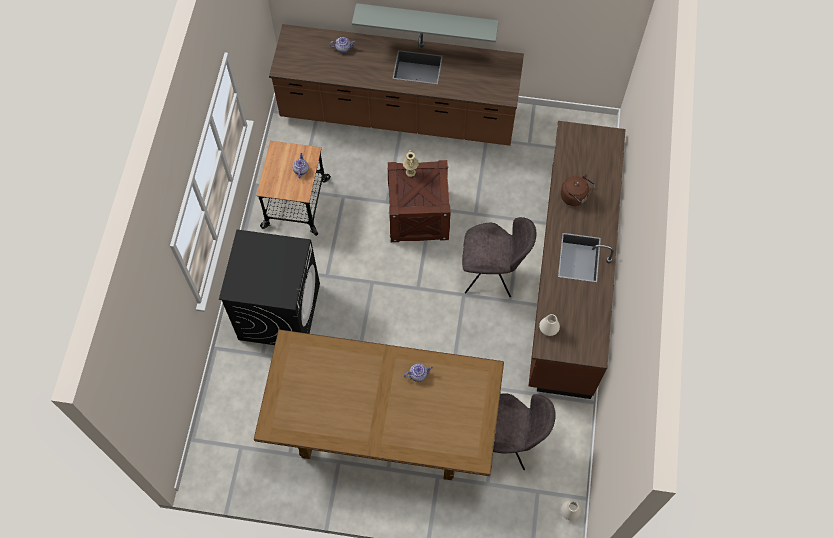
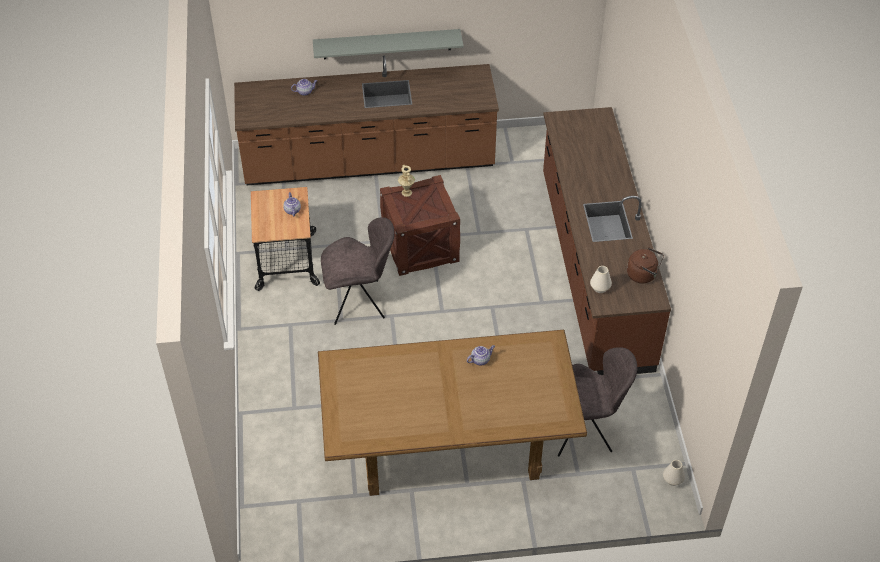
camera: 15 degrees left, 15 degrees down
black washing machine [219,229,320,345] -> none
grey chair [462,217,536,297] -> grey chair moved to [321,217,395,325]
brown kettle [561,174,595,206] -> brown kettle moved to [627,247,664,283]

